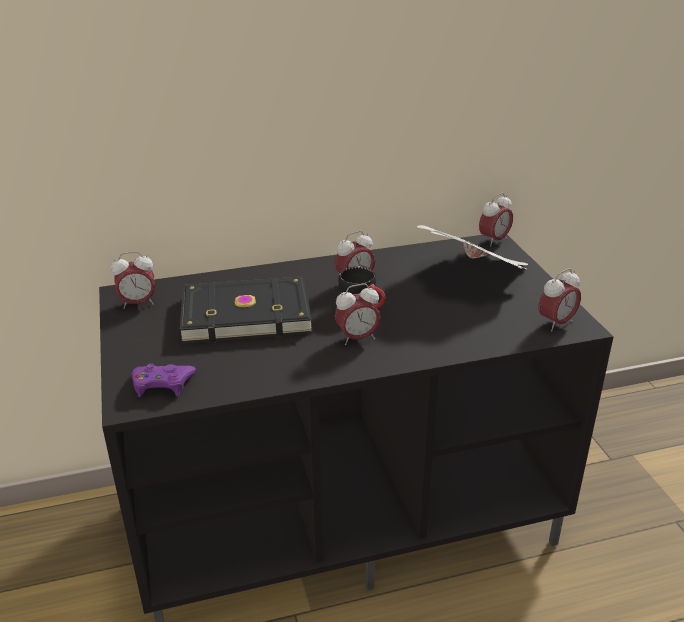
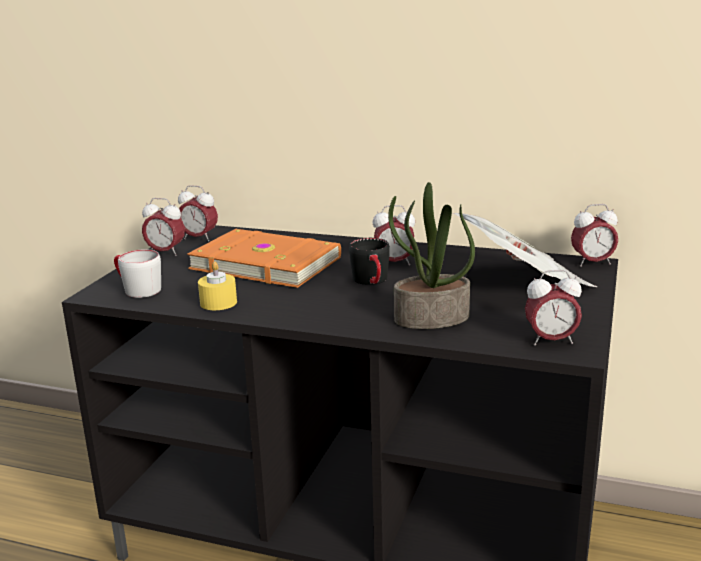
camera: 35 degrees right, 10 degrees down
purple game controller [132,363,196,397] -> grey mug [114,249,161,298]
black book [180,276,312,344] -> orange book [187,229,341,288]
alarm clock [335,283,381,345] -> alarm clock moved to [142,198,185,256]
none -> yellow candle [198,261,237,310]
none -> potted plant [388,182,475,329]

